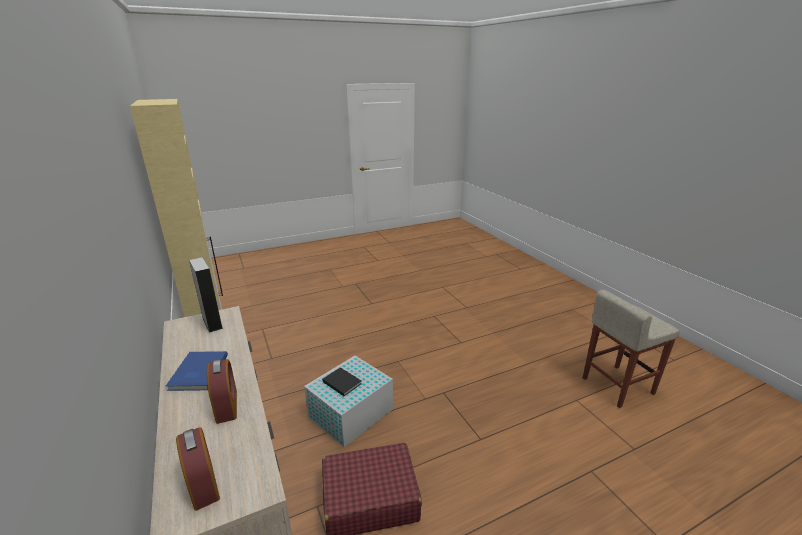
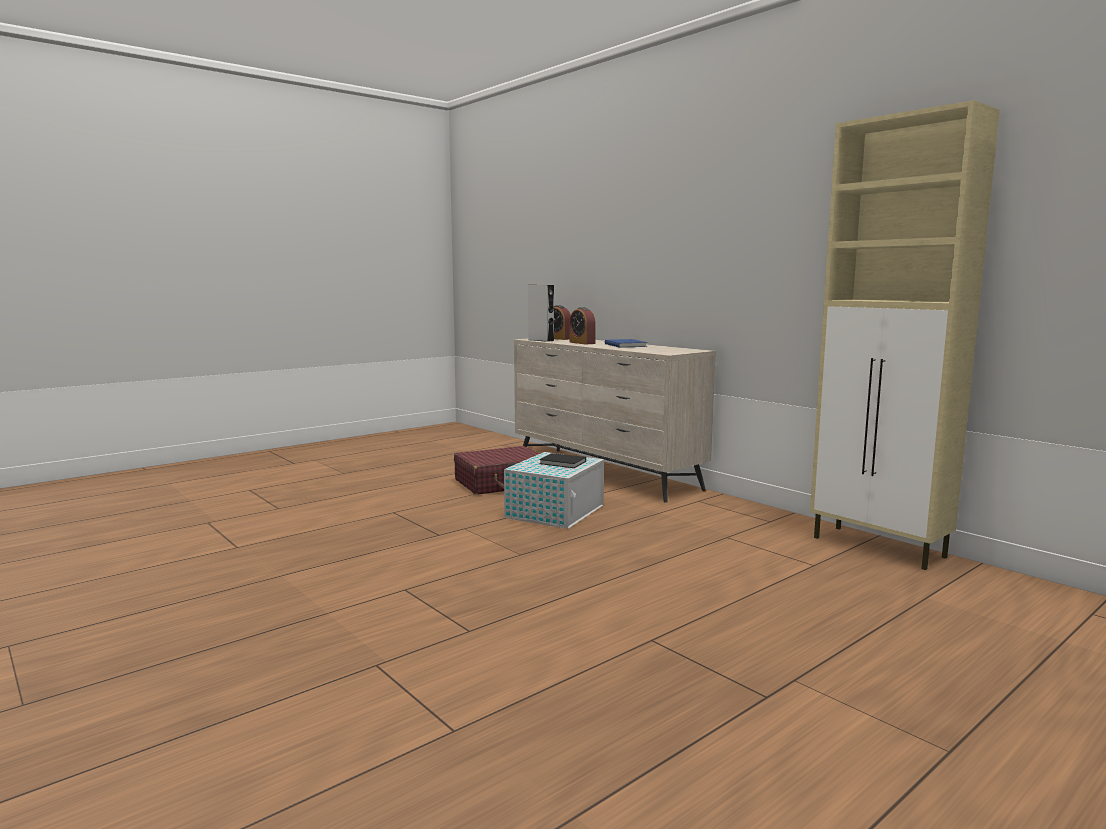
camera: 165 degrees right, 15 degrees down
grey speaker [189,257,223,333] -> grey speaker moved to [528,285,554,342]
beige stool [583,289,680,408] -> none

